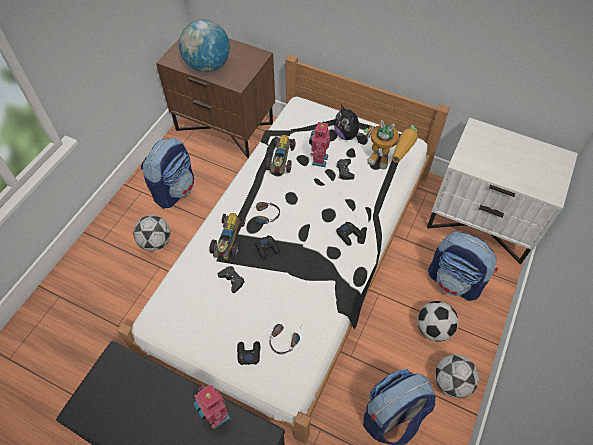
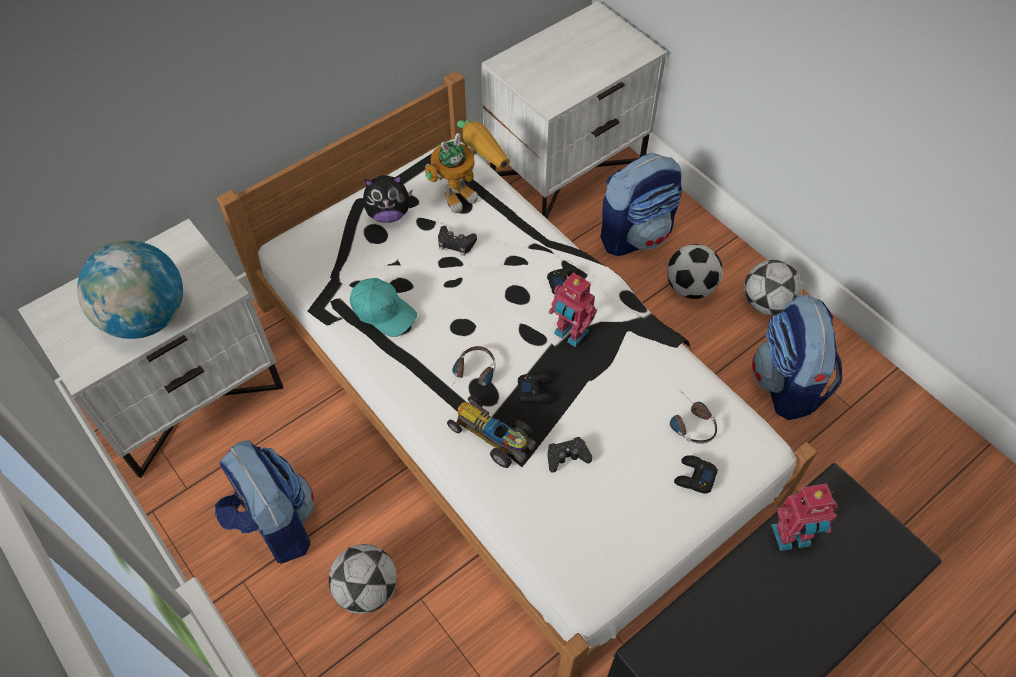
camera: 65 degrees left, 0 degrees up
brown nightstand [156,38,275,158] -> white nightstand [18,219,283,478]
toy car [266,135,295,174] -> turquoise cap [350,278,417,337]
toy robot [309,121,330,167] -> toy robot moved to [549,272,597,347]

